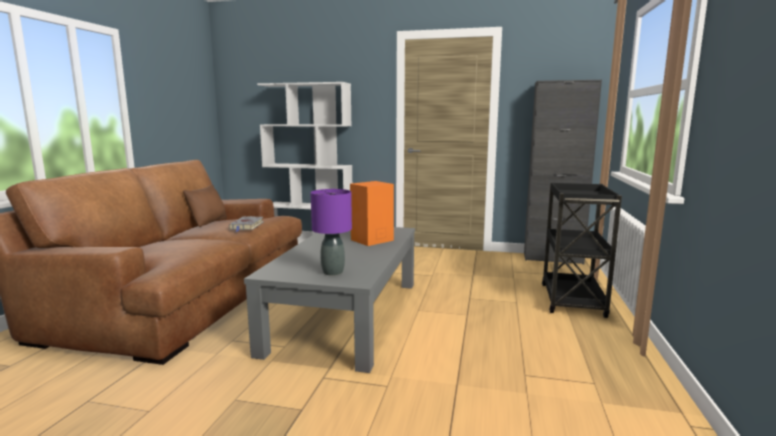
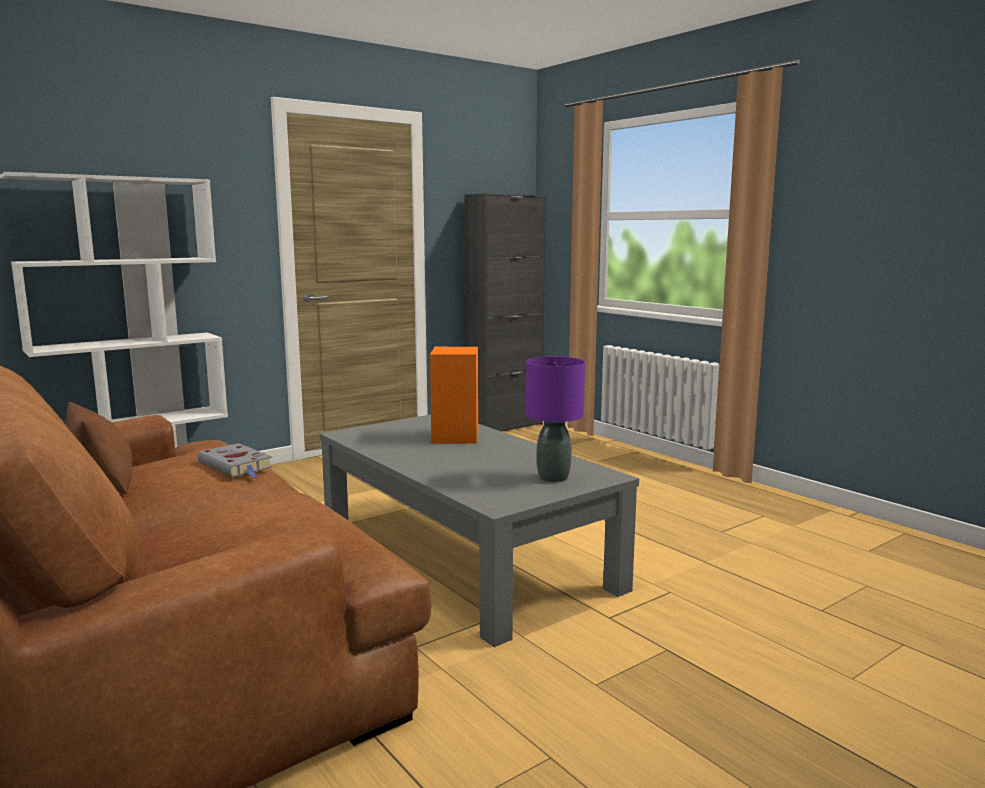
camera: 50 degrees left, 0 degrees up
black cart [542,182,622,318] -> none

